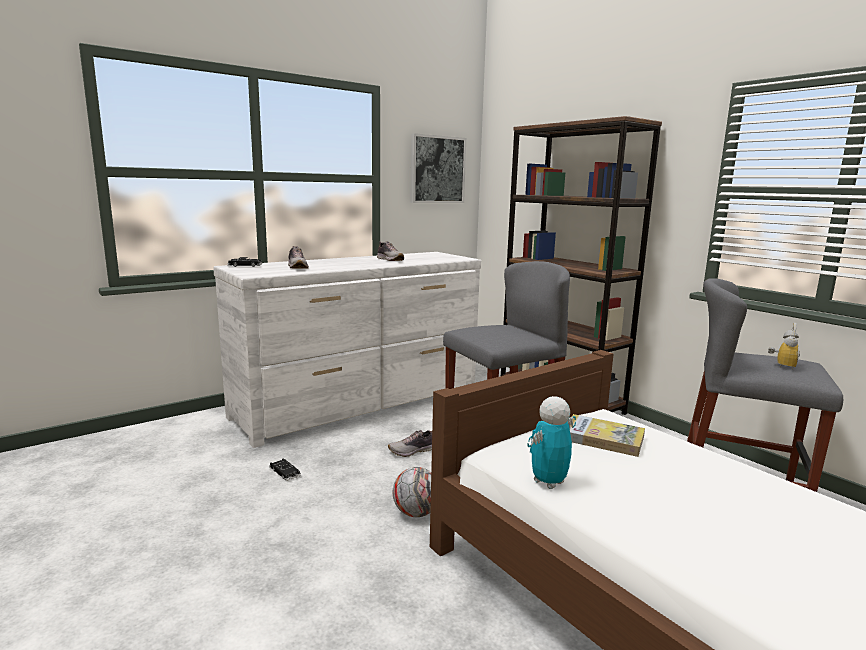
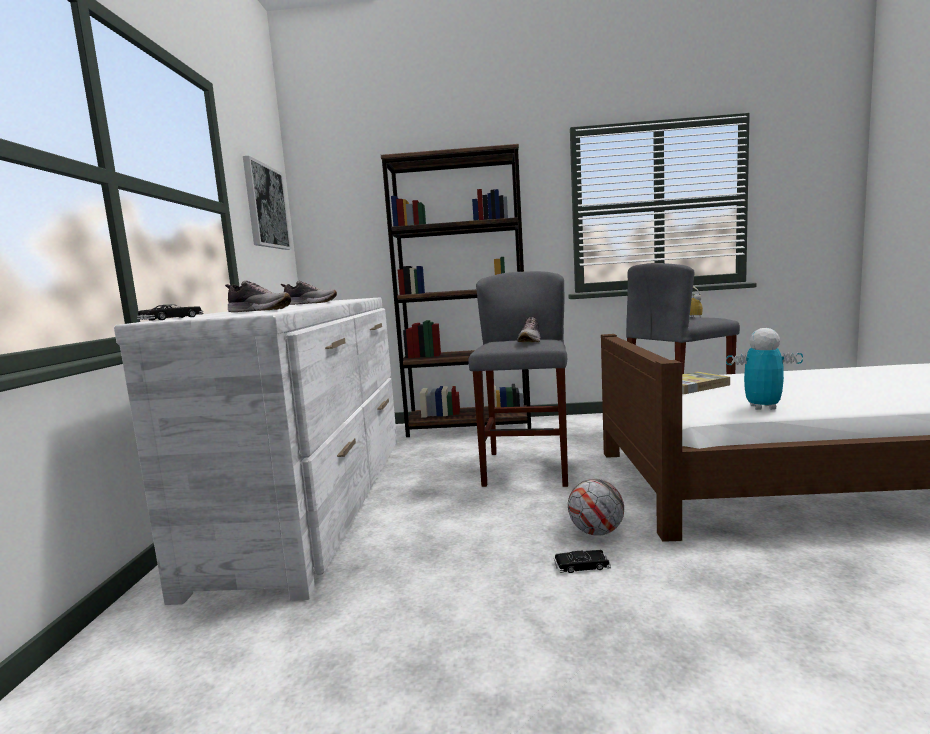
camera: 50 degrees left, 5 degrees down
black toy car [269,458,301,481] -> black toy car moved to [554,550,611,573]
shoe [388,430,432,457] -> shoe moved to [517,317,541,342]
toy robot [527,396,576,489] -> toy robot turned 105 degrees clockwise [726,328,803,410]

